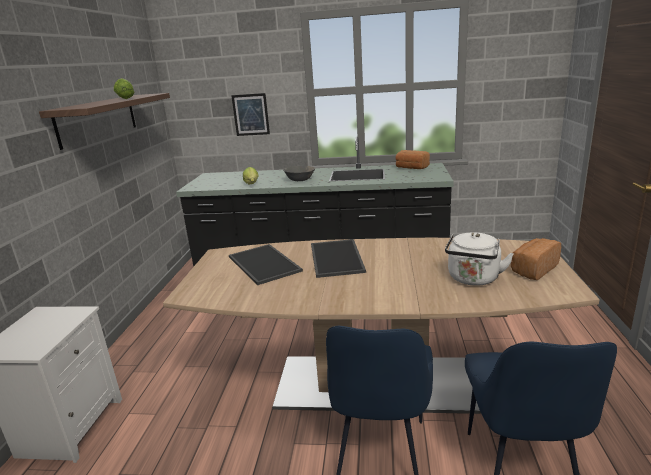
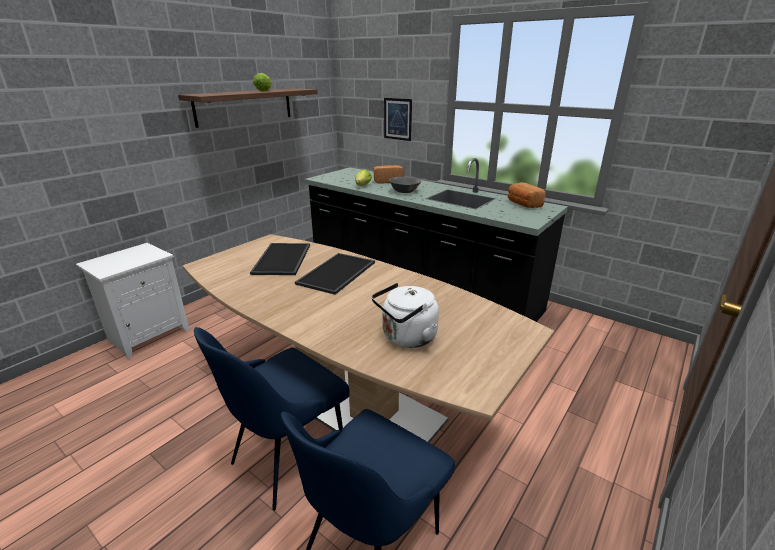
camera: 30 degrees right, 5 degrees up
bread [511,238,561,280] -> bread moved to [373,165,404,184]

